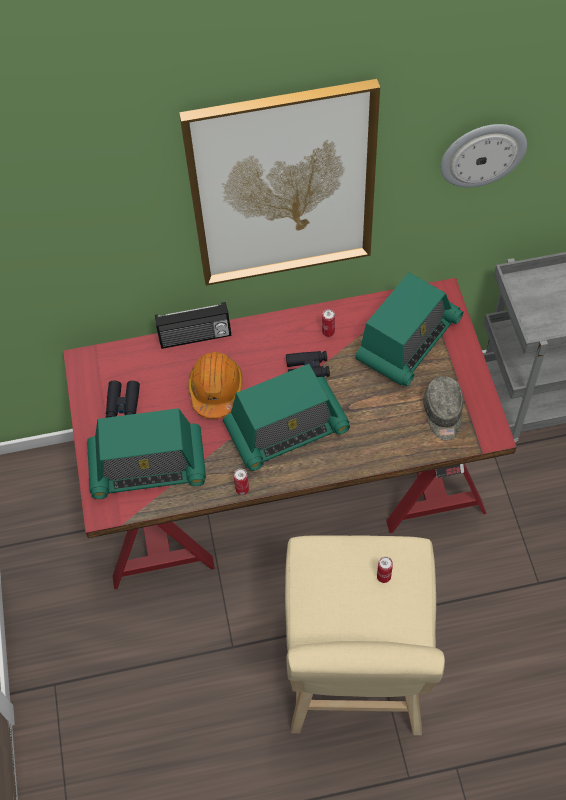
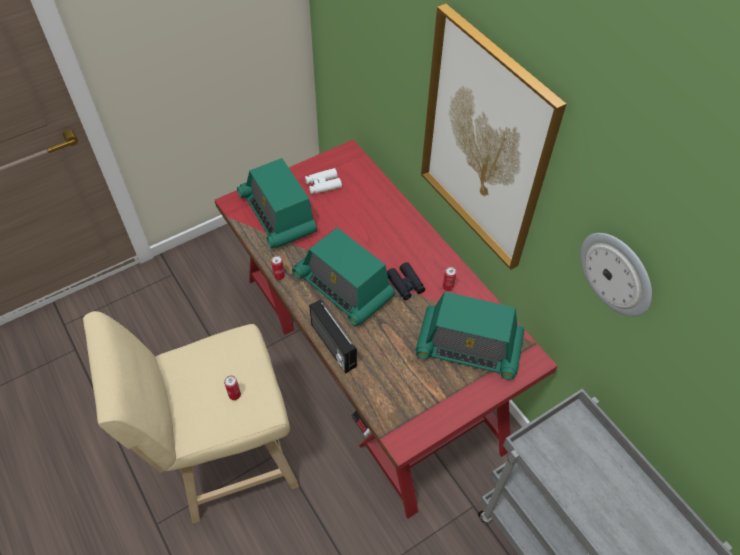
camera: 65 degrees right, 5 degrees down
black binoculars [106,381,140,418] -> white binoculars [305,168,342,194]
radio [155,302,231,349] -> radio moved to [309,299,357,374]
orange hard hat [188,352,243,419] -> none
grey cap [423,376,463,440] -> none

